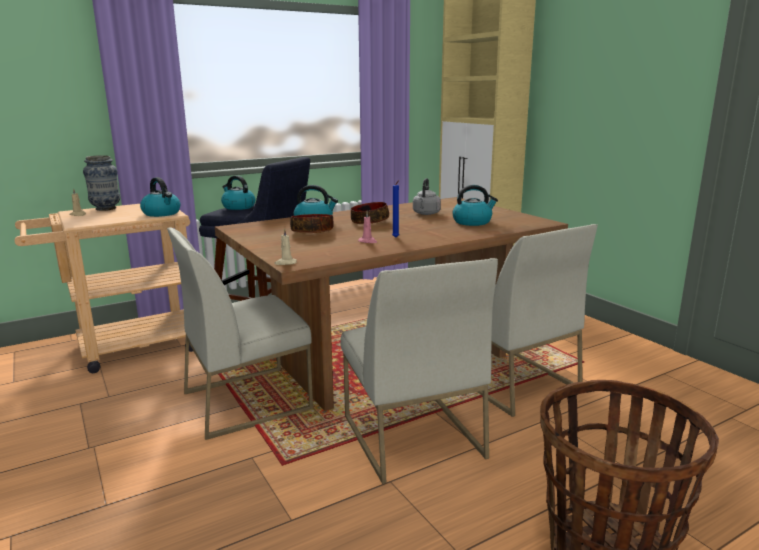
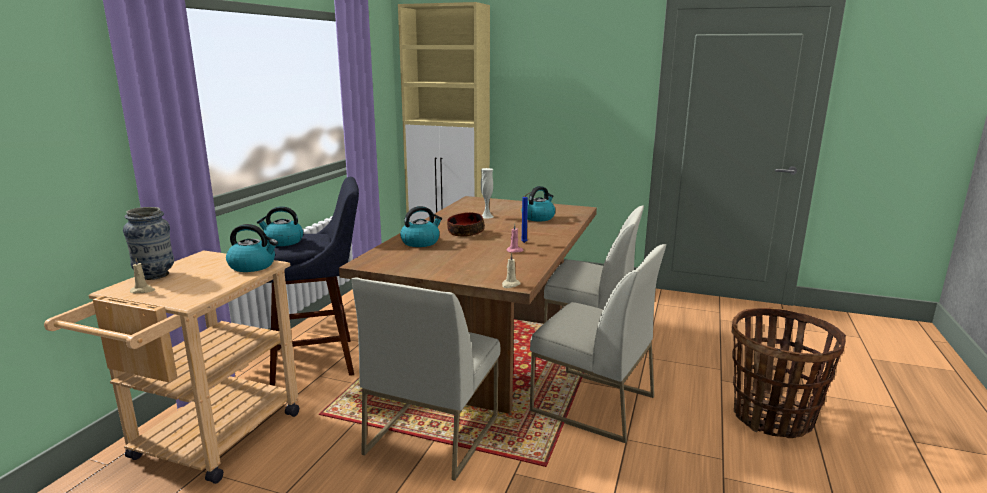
camera: 40 degrees left, 0 degrees up
bowl [290,214,334,233] -> none
grey kettle [413,178,441,215] -> white vase [481,168,494,218]

